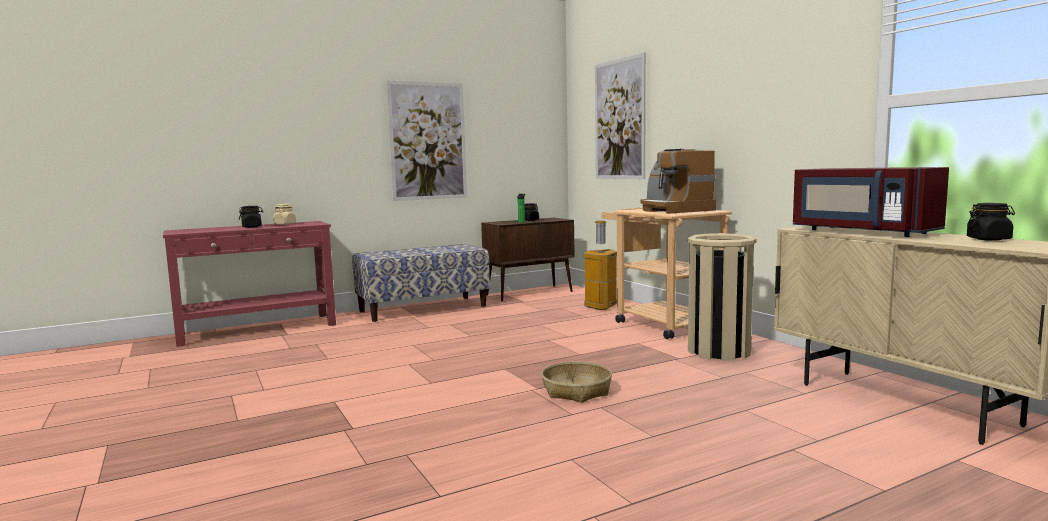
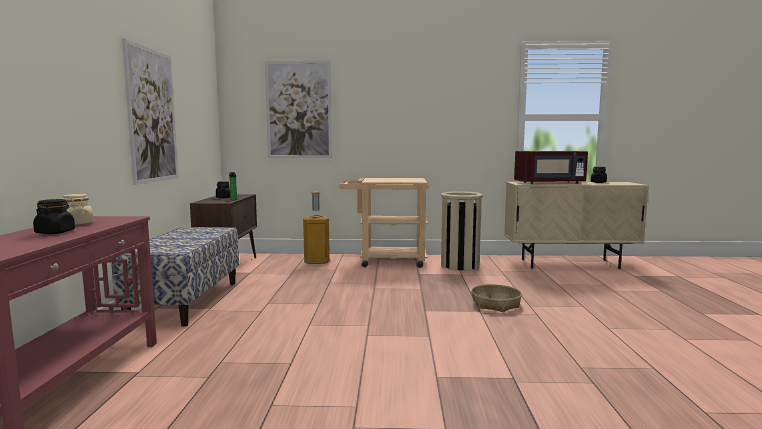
camera: 60 degrees left, 0 degrees up
coffee machine [641,149,716,214] -> none

